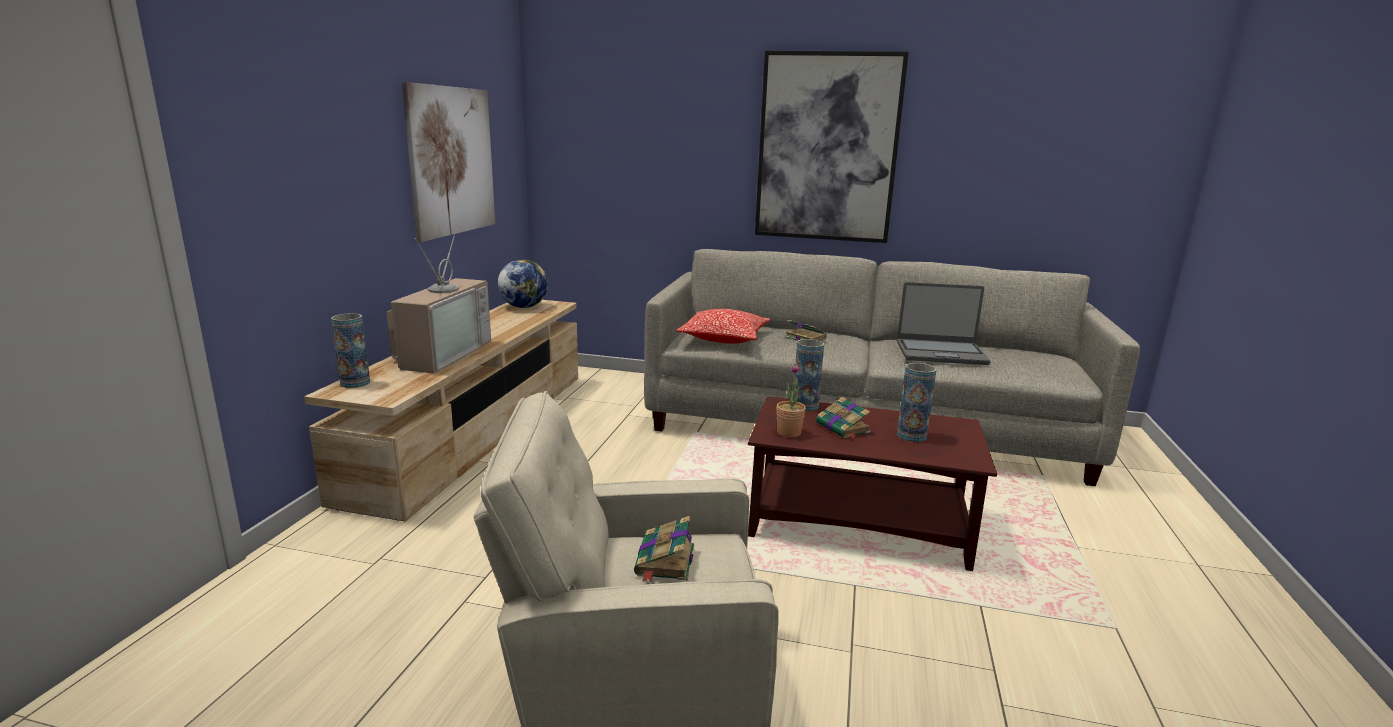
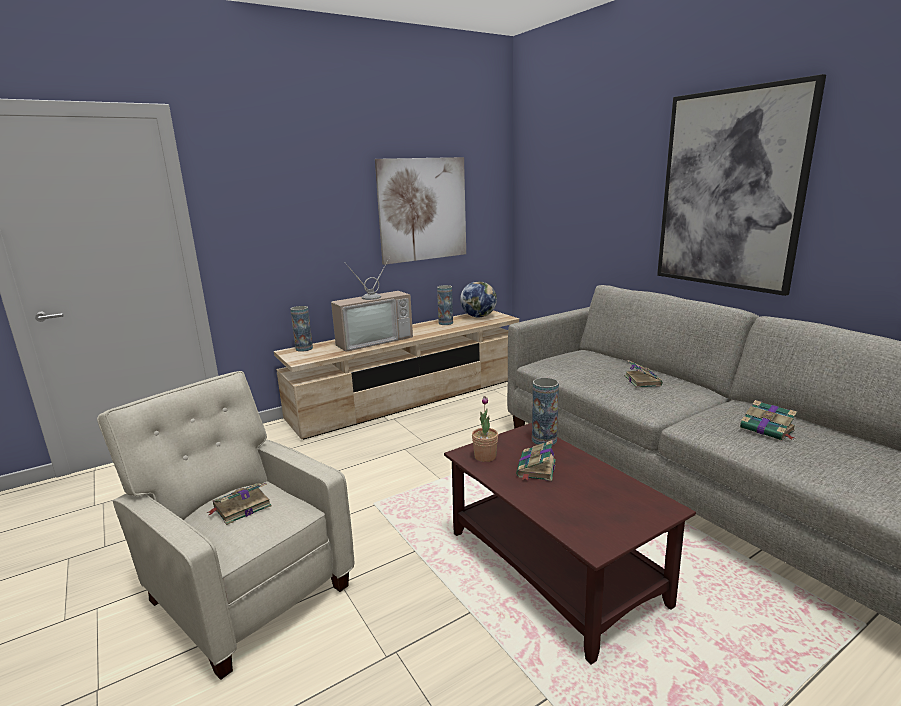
camera: 45 degrees right, 0 degrees up
pillow [676,309,770,344] -> none
laptop [897,282,991,365] -> book [740,400,797,441]
vase [897,363,937,442] -> vase moved to [437,285,453,325]

